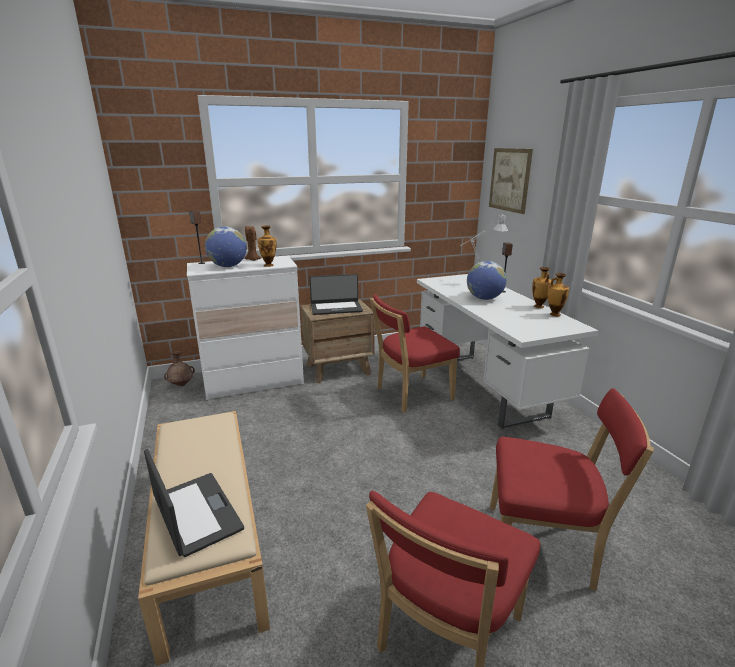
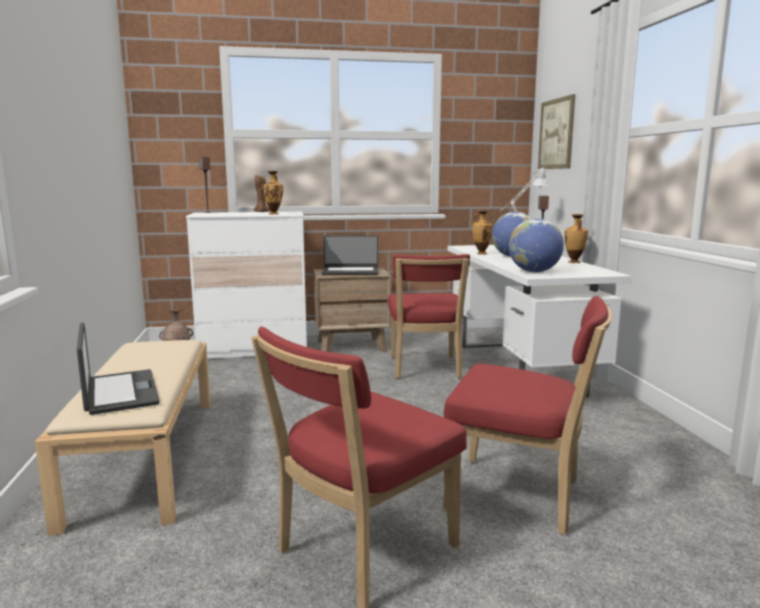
camera: 10 degrees right, 10 degrees down
globe [205,227,247,267] -> globe moved to [509,219,564,272]
red chair [370,294,460,413] -> red chair turned 75 degrees counterclockwise [388,254,470,379]
vase [548,273,569,317] -> vase moved to [472,210,492,255]

